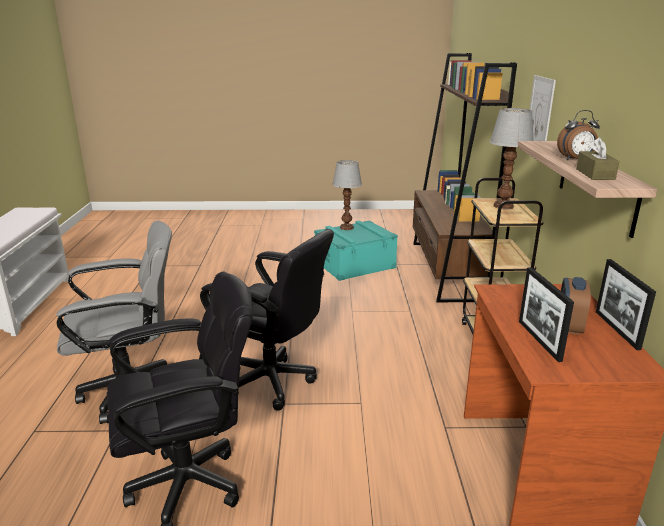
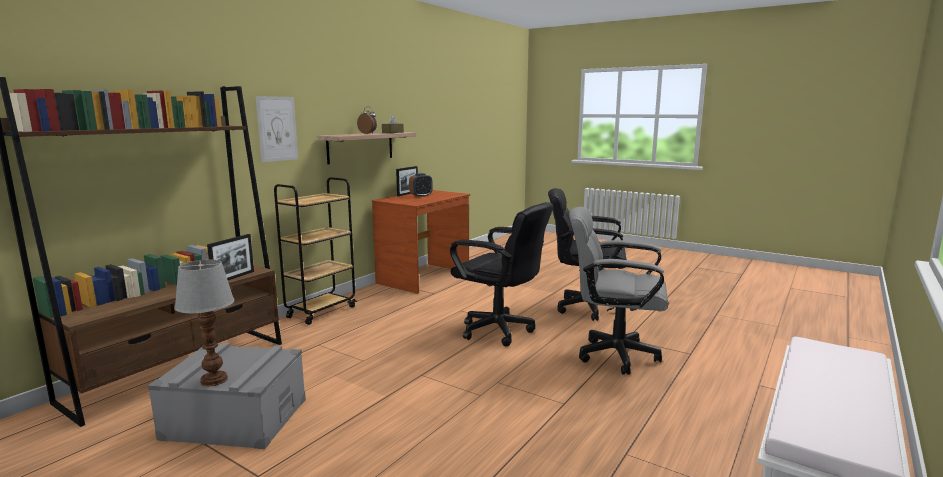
camera: 145 degrees left, 10 degrees down
black office chair [200,229,334,411] -> black office chair turned 150 degrees clockwise [450,202,553,347]
turquoise storage box [314,220,398,281] -> grey storage box [148,343,306,449]
table lamp [490,108,534,210] -> none
picture frame [519,267,574,362] -> picture frame moved to [207,234,254,280]

